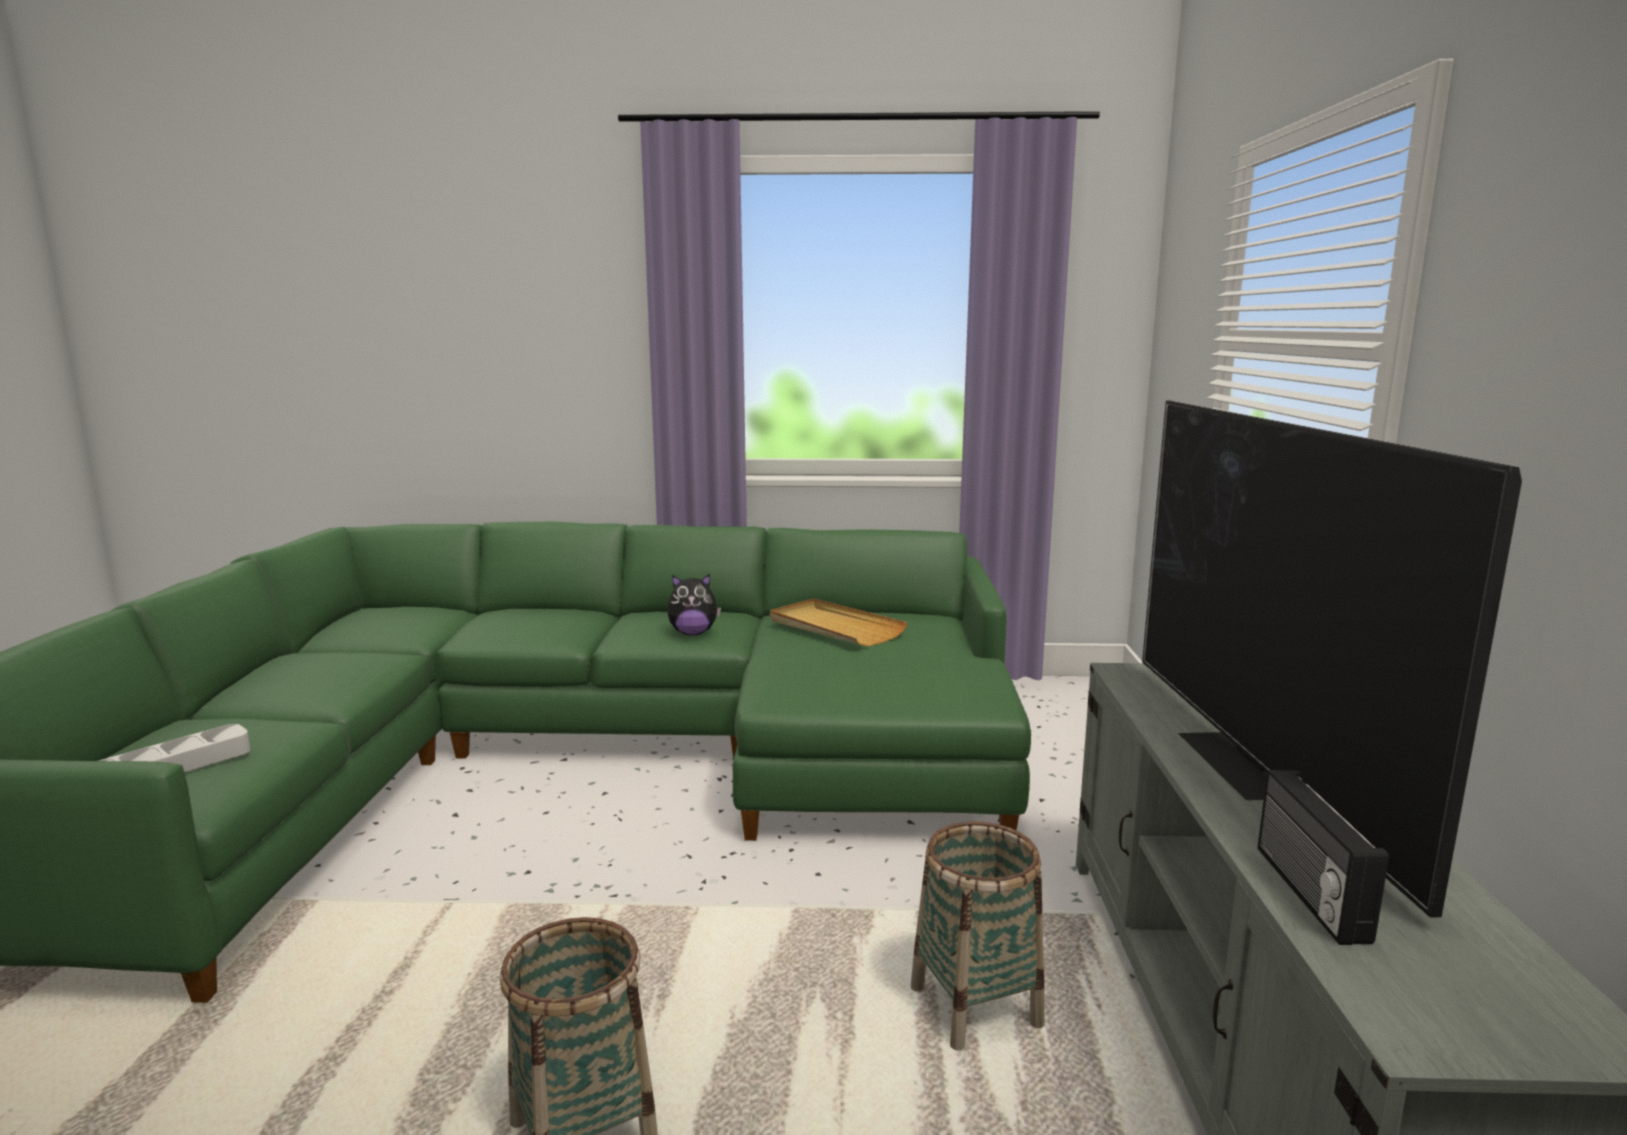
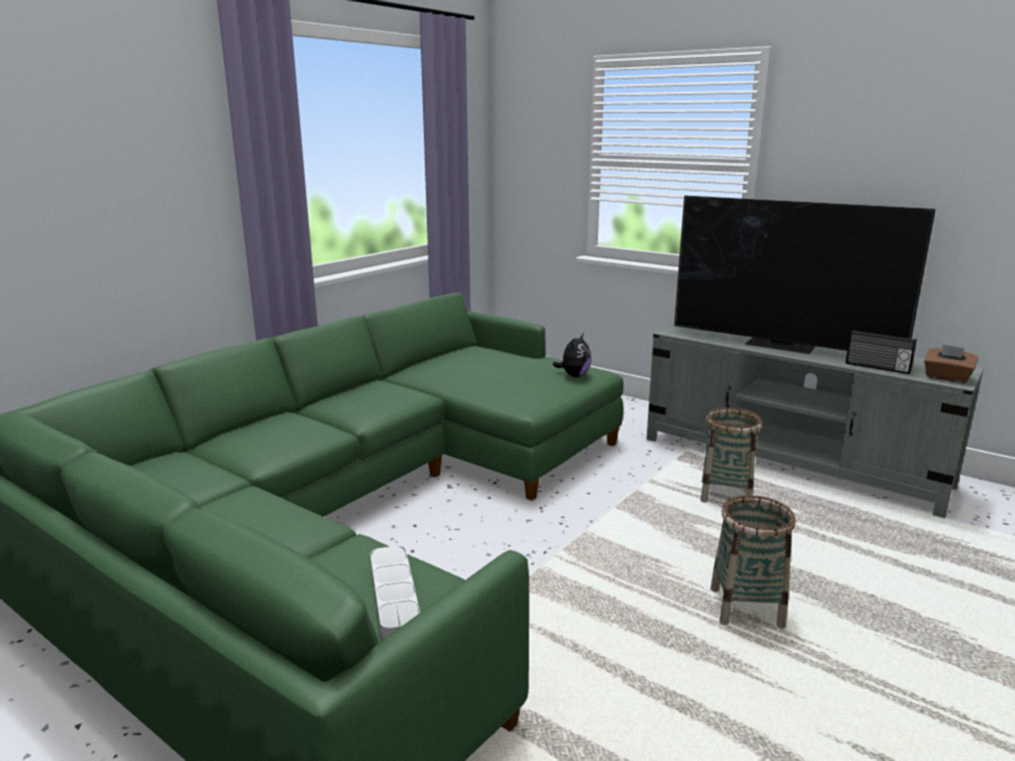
camera: 55 degrees left, 5 degrees up
plush toy [667,574,721,635] -> plush toy moved to [553,333,591,377]
beige tray [770,599,908,647] -> none
none -> brown tissue box [924,344,979,383]

